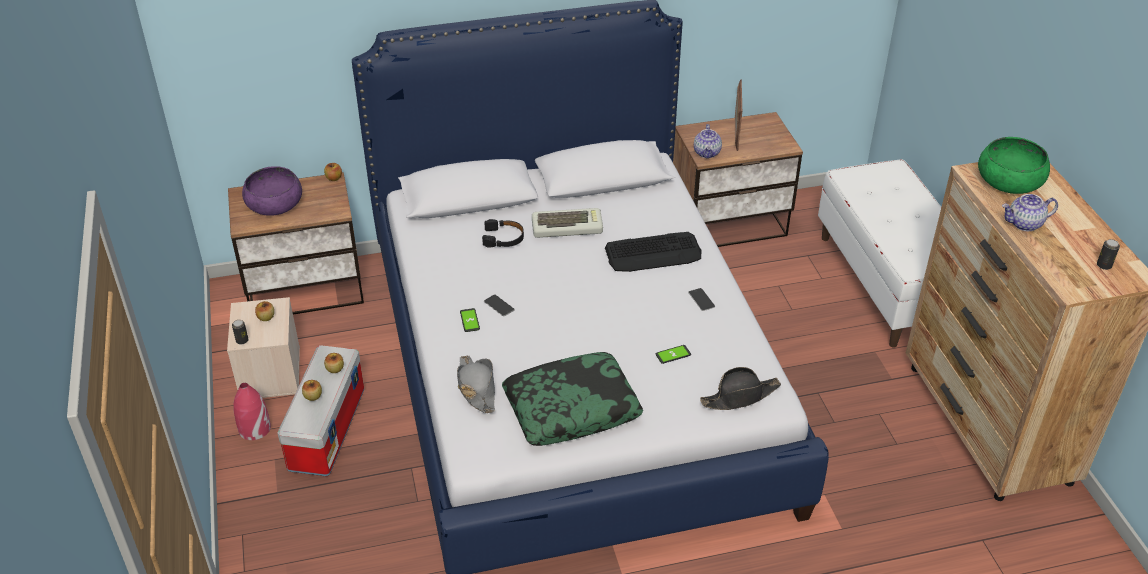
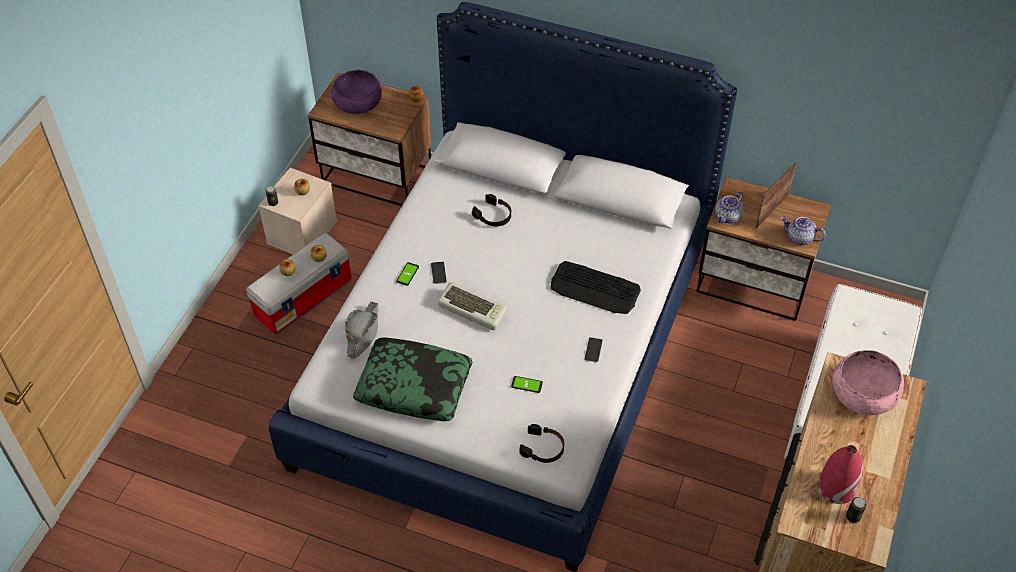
camera: 35 degrees right, 10 degrees up
red vase [233,383,271,440] -> red vase moved to [818,445,863,504]
keyboard [532,208,603,238] -> keyboard moved to [438,282,507,330]
black hat [700,367,781,410] -> black headphones [519,424,564,463]
green bowl [978,137,1050,194] -> pink bowl [832,350,904,415]
teapot [1002,194,1058,231] -> teapot moved to [781,216,826,245]

